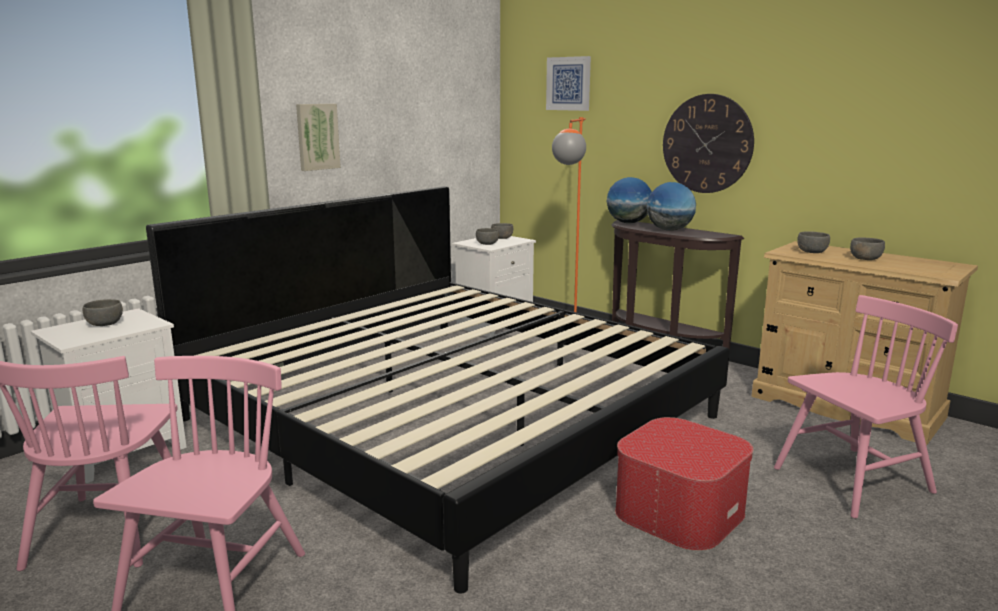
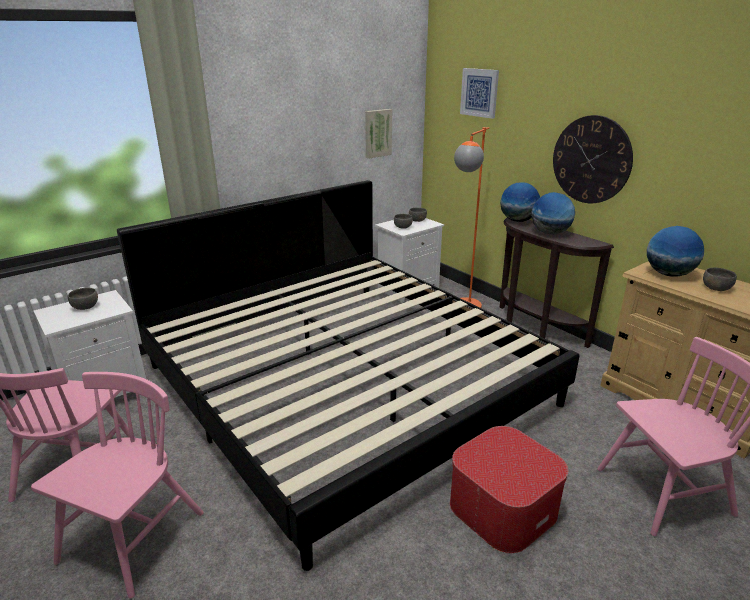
camera: 10 degrees right, 10 degrees up
picture [296,104,341,171] -> picture moved to [365,109,392,159]
grey bowl [797,231,830,253] -> globe [647,226,704,277]

